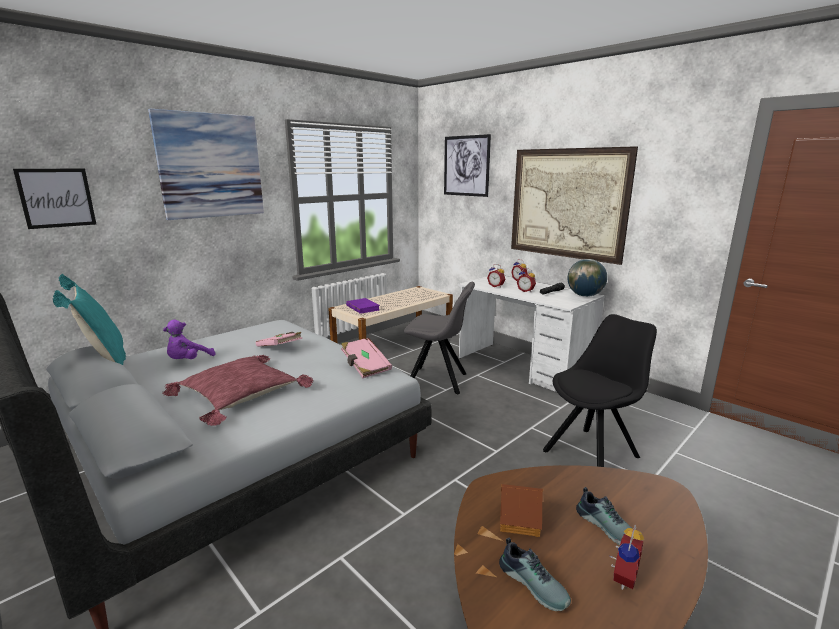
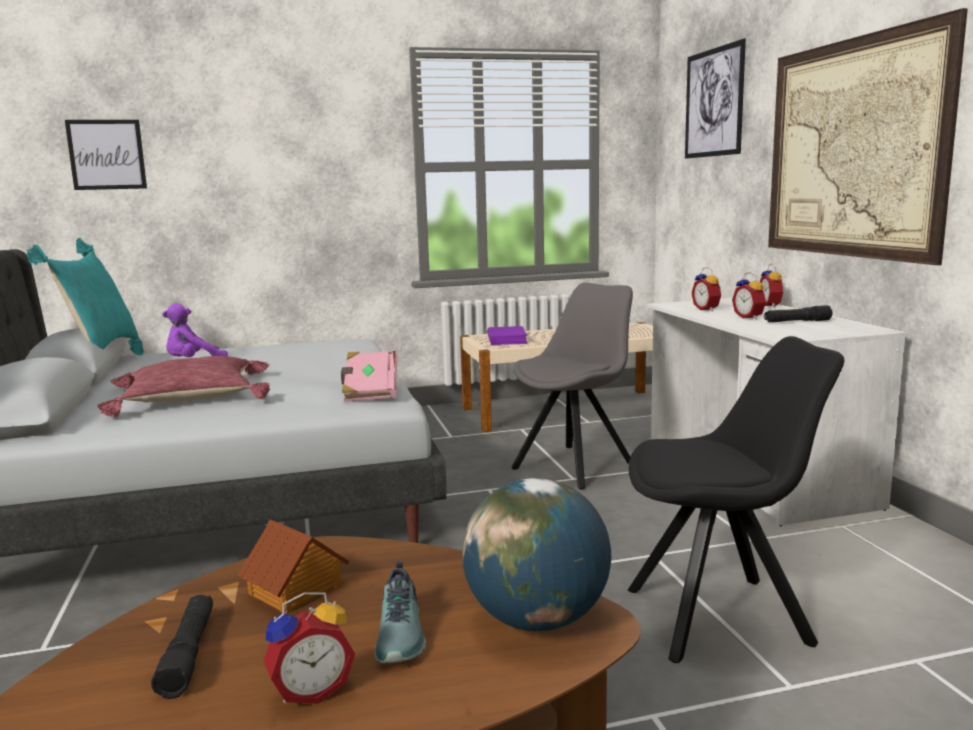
camera: 30 degrees right, 5 degrees down
picture [148,109,264,220] -> none
pink book [256,332,302,347] -> none
grey chair [404,282,475,394] -> grey chair turned 90 degrees counterclockwise [512,283,633,489]
shoe [499,537,571,611] -> black flashlight [151,595,213,699]
globe [567,259,607,297] -> globe moved to [462,478,611,632]

